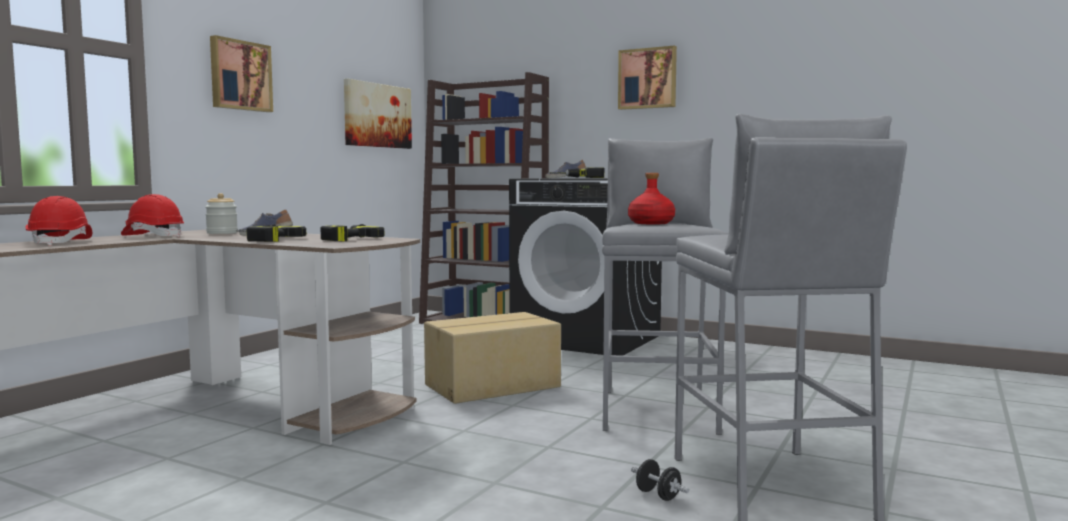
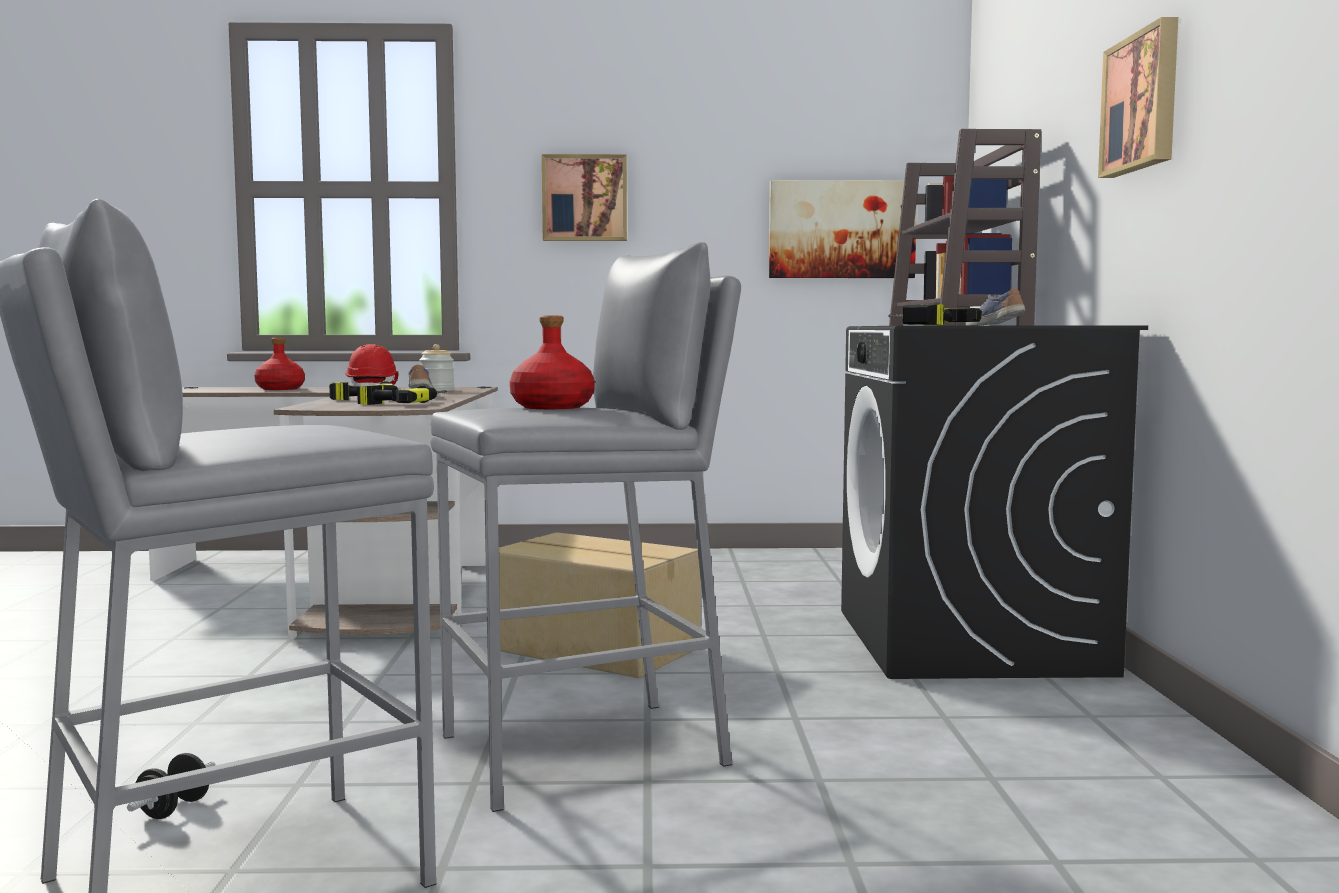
camera: 60 degrees right, 0 degrees up
red hard hat [25,196,92,246] -> red bottle [254,338,305,390]

